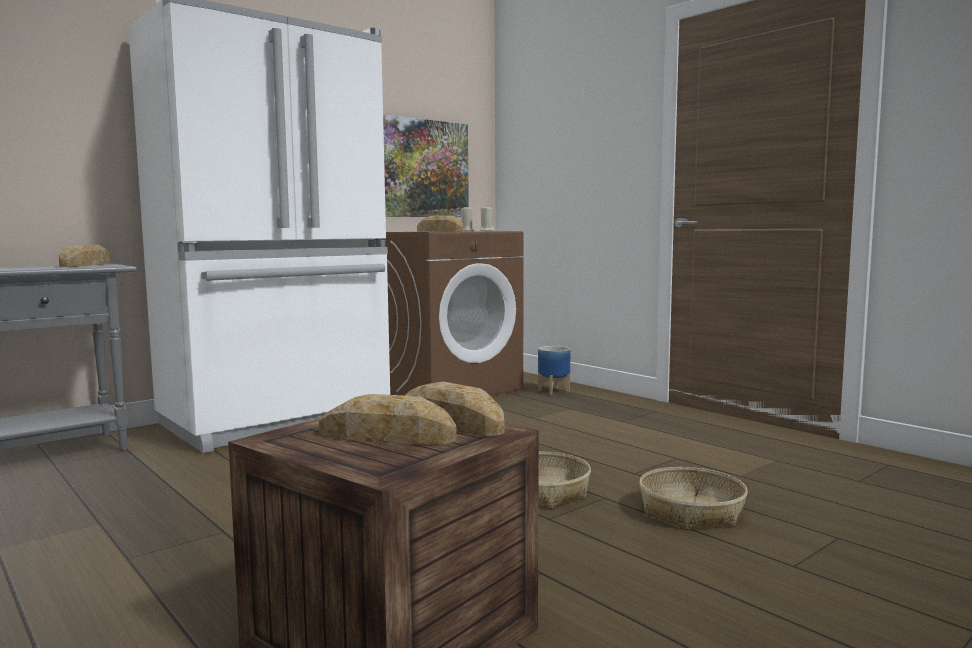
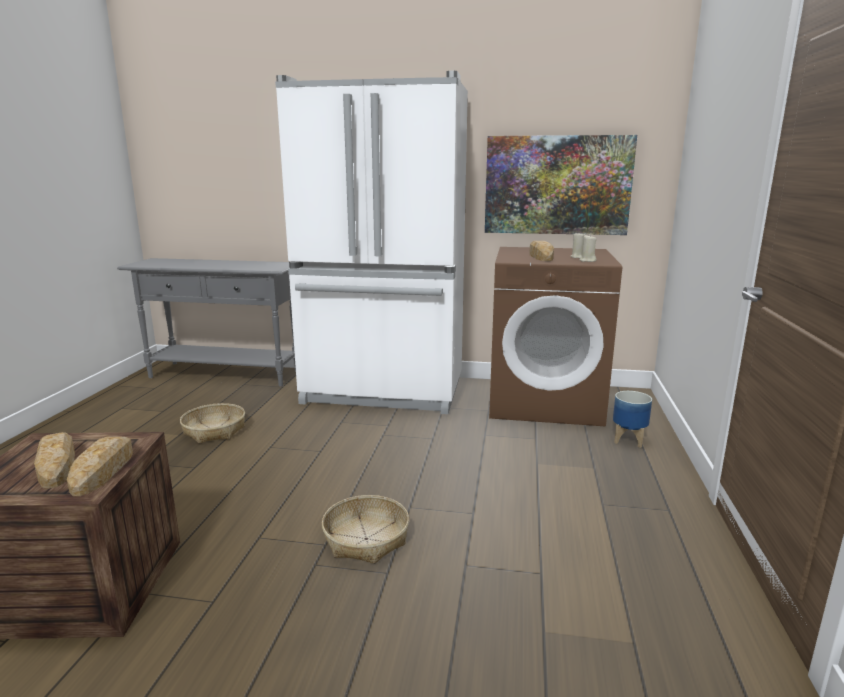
camera: 50 degrees right, 10 degrees up
bread [59,245,110,267] -> none
basket [639,467,748,530] -> basket moved to [180,403,245,443]

